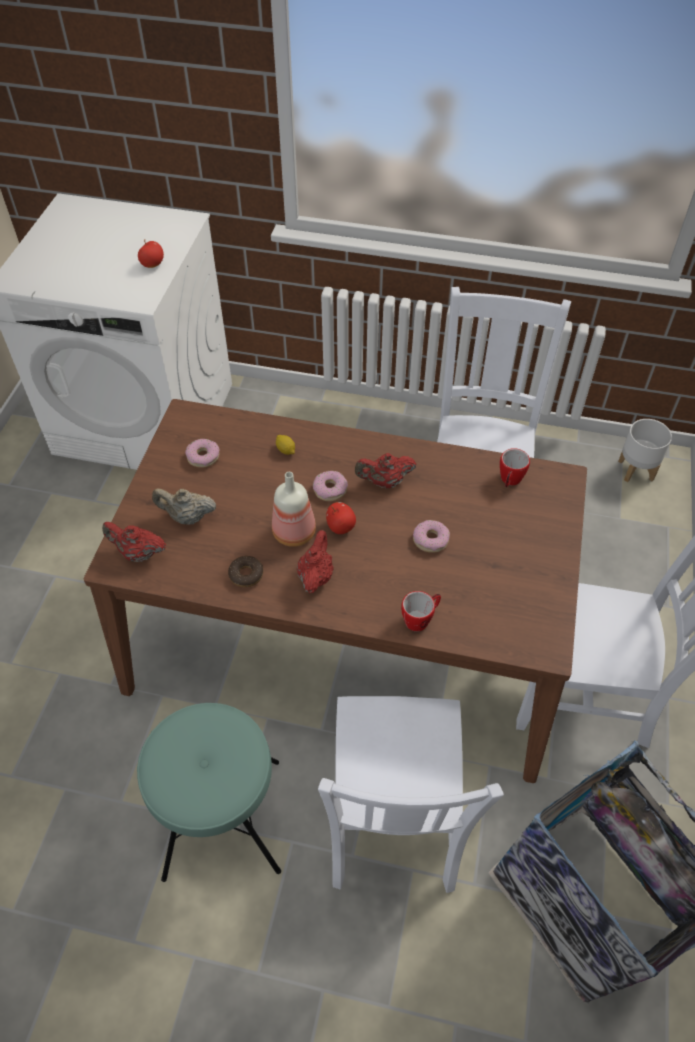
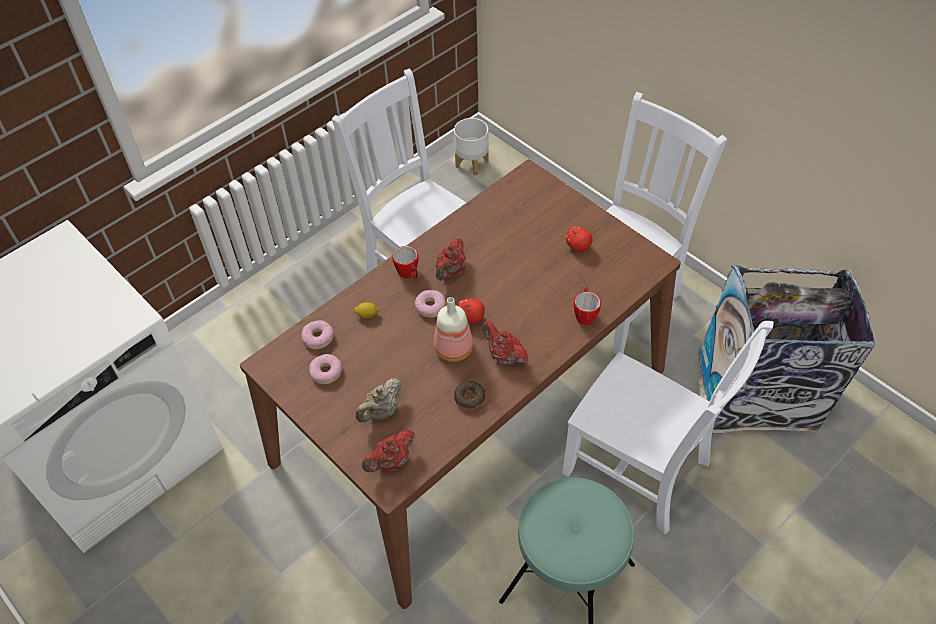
camera: 55 degrees left, 0 degrees up
apple [138,239,164,268] -> apple moved to [566,227,593,252]
donut [413,520,450,553] -> donut moved to [301,320,334,349]
mug [500,448,530,487] -> mug moved to [392,246,418,279]

